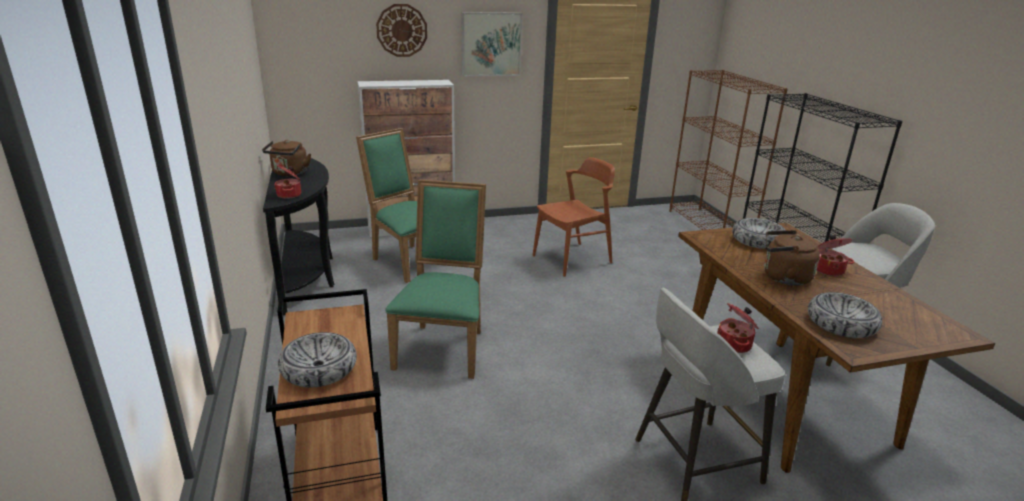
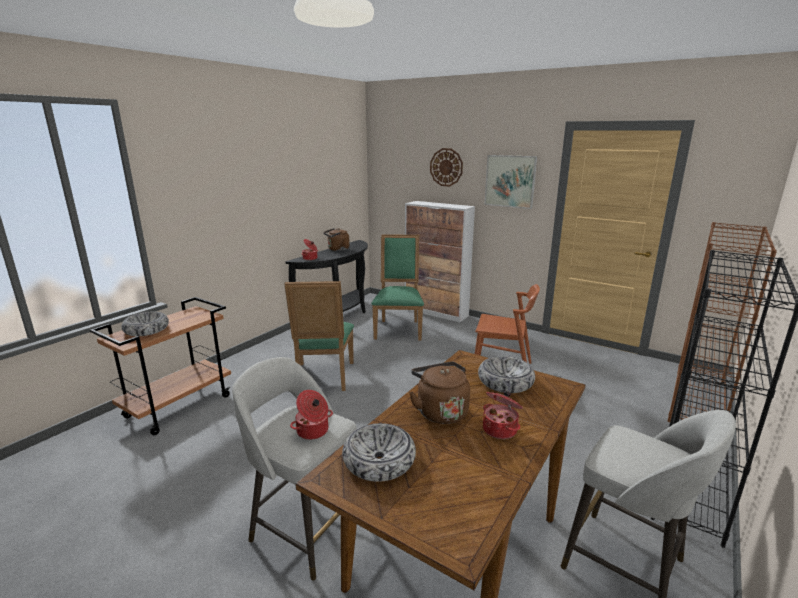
camera: 50 degrees right, 5 degrees down
green chair [385,179,486,379] -> green chair turned 120 degrees clockwise [284,281,354,391]

